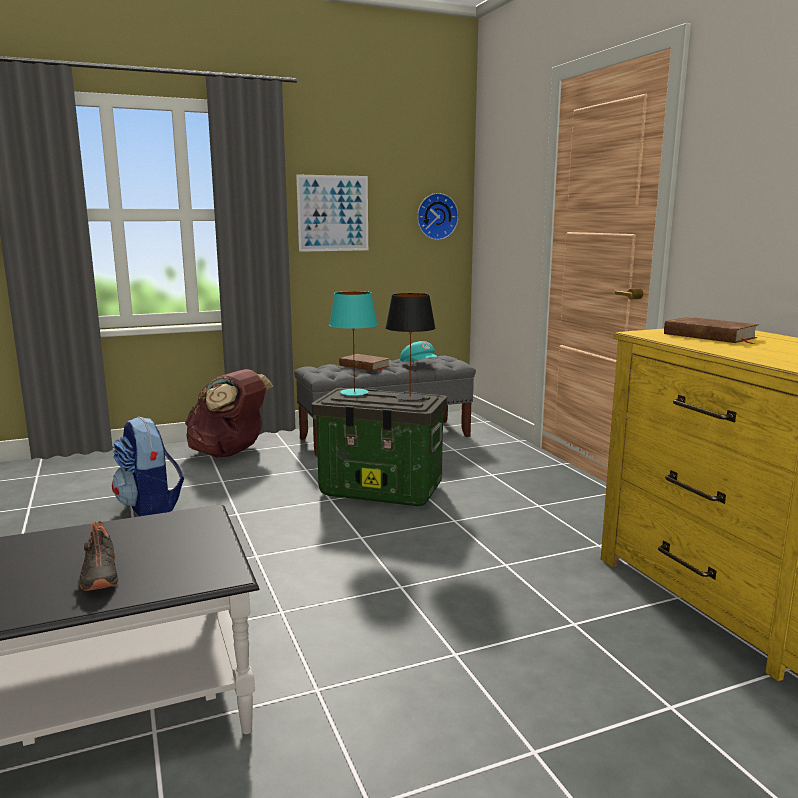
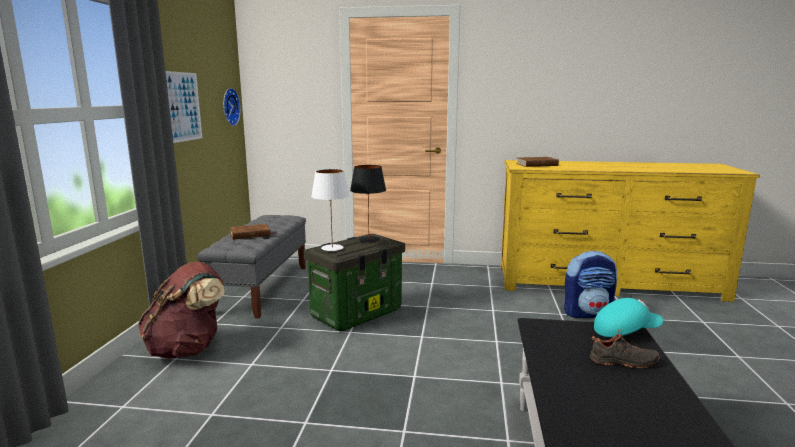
camera: 60 degrees left, 0 degrees up
backpack [112,417,184,516] -> backpack moved to [564,251,617,318]
turquoise table lamp [329,291,378,396] -> white table lamp [311,169,350,251]
turquoise cap [400,341,438,362] -> turquoise cap moved to [594,298,663,337]

